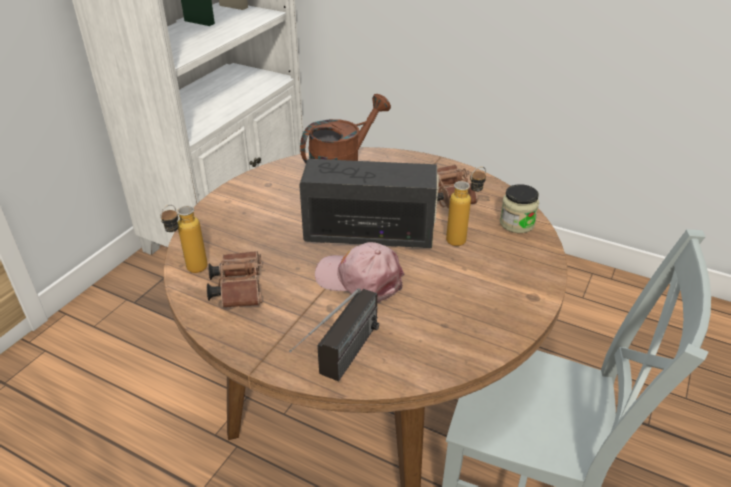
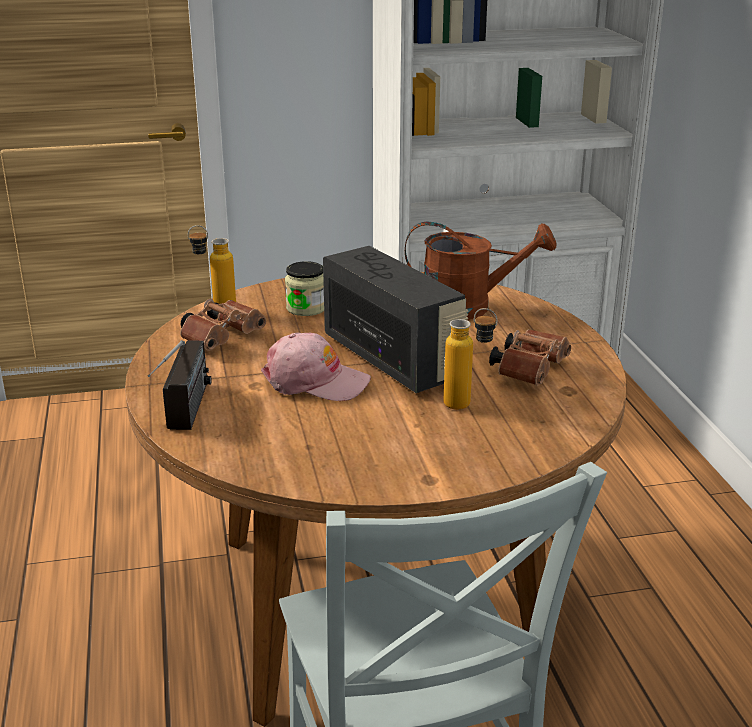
camera: 50 degrees right, 10 degrees down
radio [289,288,379,381] -> radio turned 75 degrees counterclockwise [148,340,211,430]
pink cap [315,242,404,302] -> pink cap turned 120 degrees clockwise [261,333,371,401]
jar [499,184,539,233] -> jar moved to [285,261,324,316]

